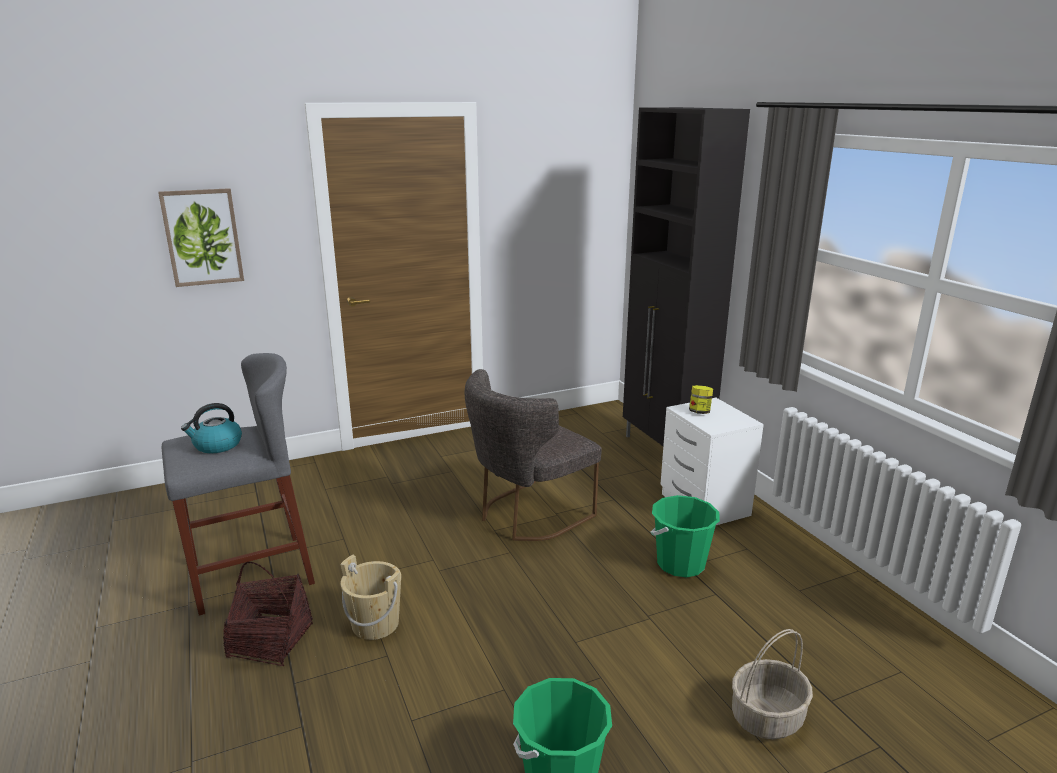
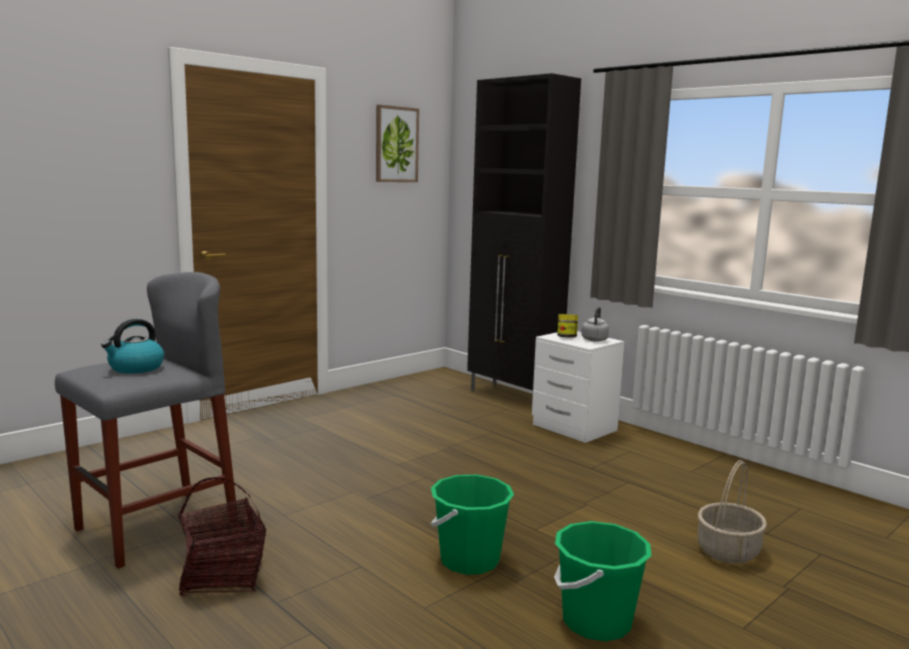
camera: 20 degrees left, 10 degrees down
picture [158,188,244,287] -> picture moved to [376,105,419,182]
beige bucket [340,555,401,640] -> none
grey chair [465,369,602,541] -> none
green bucket [651,495,720,577] -> green bucket moved to [431,475,514,575]
none -> grey kettle [581,307,609,342]

